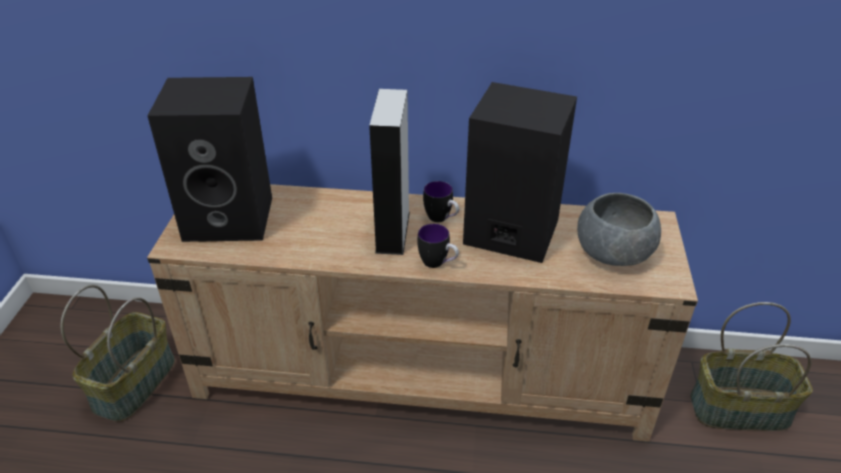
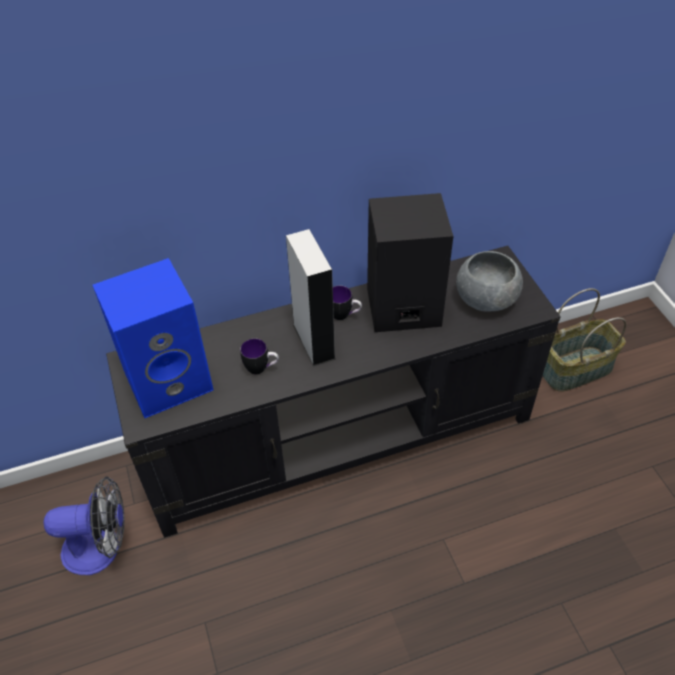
camera: 25 degrees left, 10 degrees up
basket [61,285,175,422] -> fan [43,476,125,575]
beige tv stand [147,184,698,442] -> black tv stand [106,246,561,538]
black speaker [148,77,272,242] -> blue speaker [93,258,214,418]
mug [417,224,459,268] -> mug moved to [240,338,279,375]

